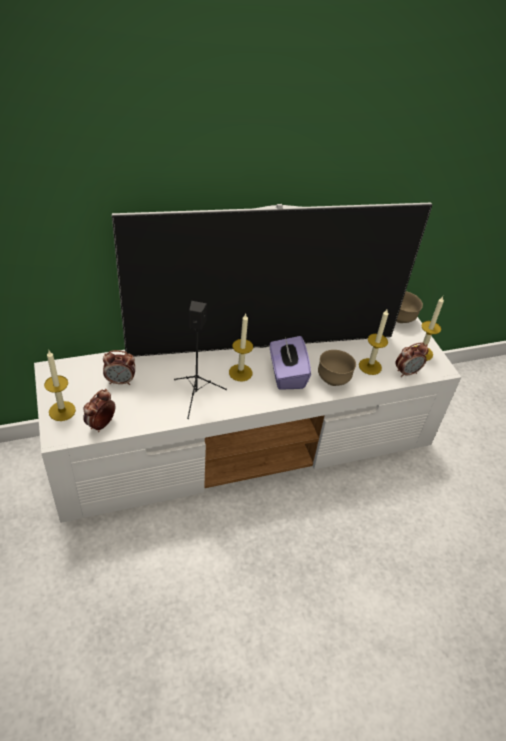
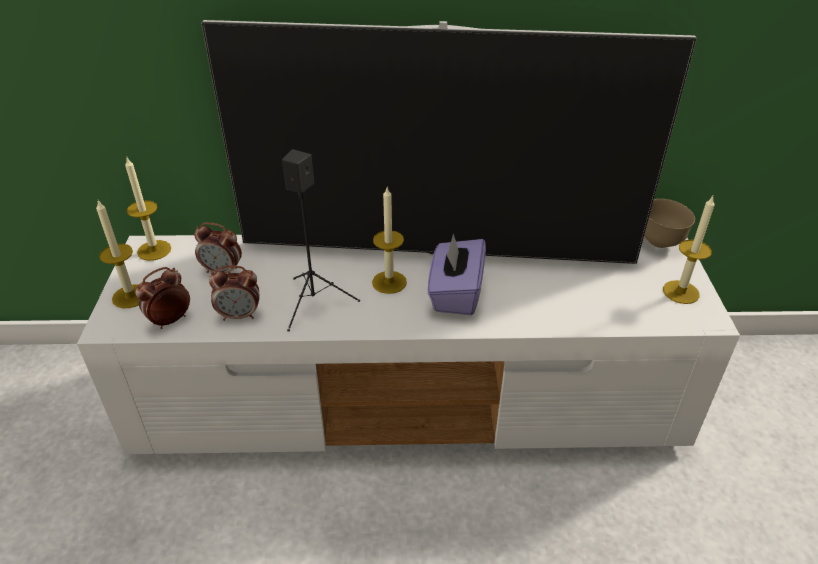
camera: 20 degrees right, 5 degrees down
brown bowl [318,350,356,386] -> none
candle [359,308,389,375] -> candle moved to [125,158,171,261]
alarm clock [395,343,429,377] -> alarm clock moved to [209,265,260,321]

